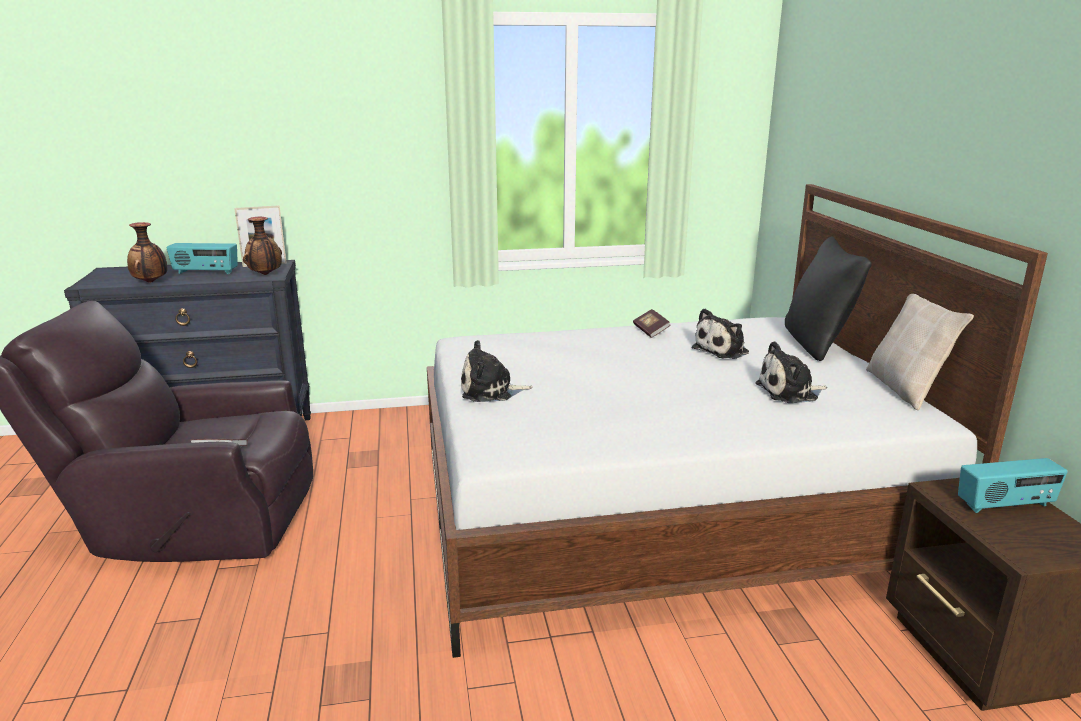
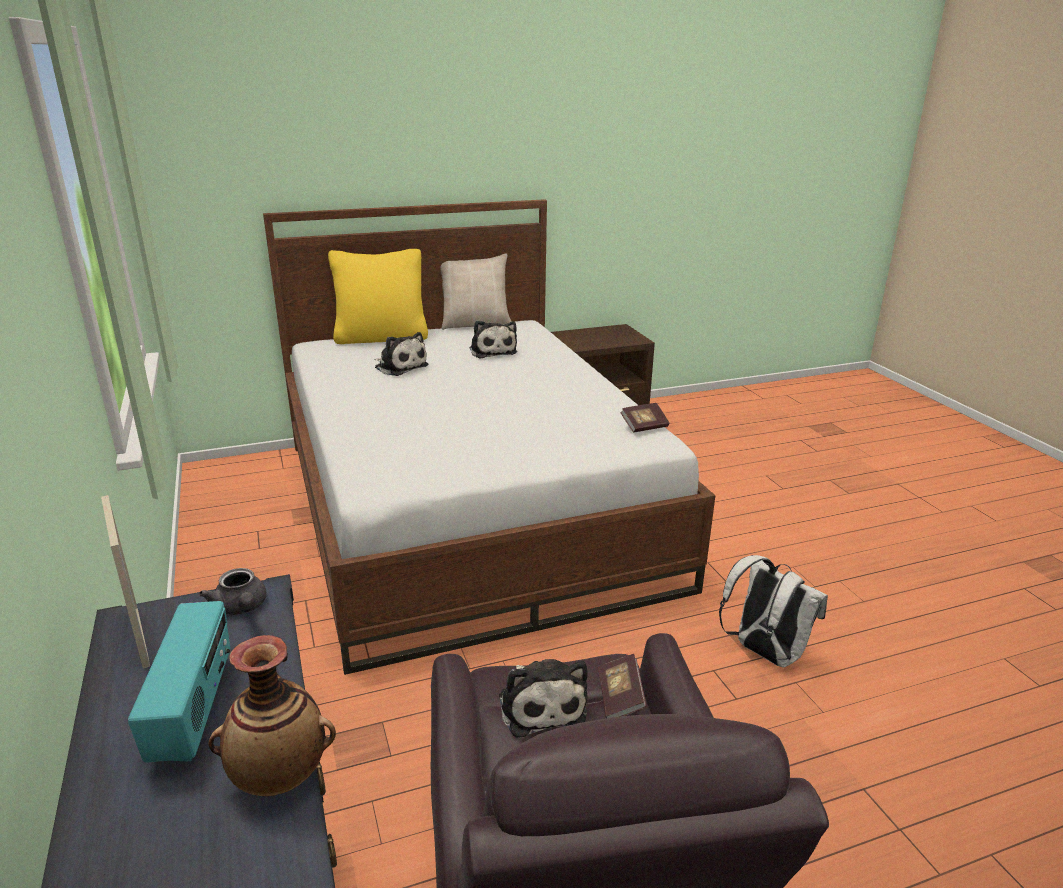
camera: 100 degrees left, 5 degrees up
vase [243,217,282,275] -> grey teapot [199,568,267,615]
plush toy [461,340,533,402] -> plush toy moved to [499,659,588,738]
book [633,309,670,338] -> book moved to [620,403,669,433]
black pillow [785,236,872,361] -> yellow pillow [328,249,428,344]
radio [958,458,1068,513] -> none
none -> white backpack [719,555,828,668]

